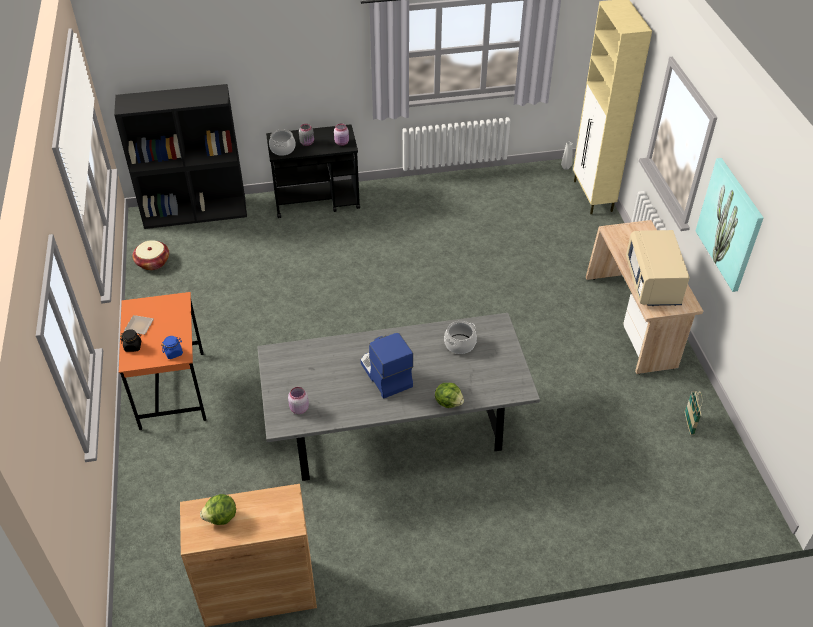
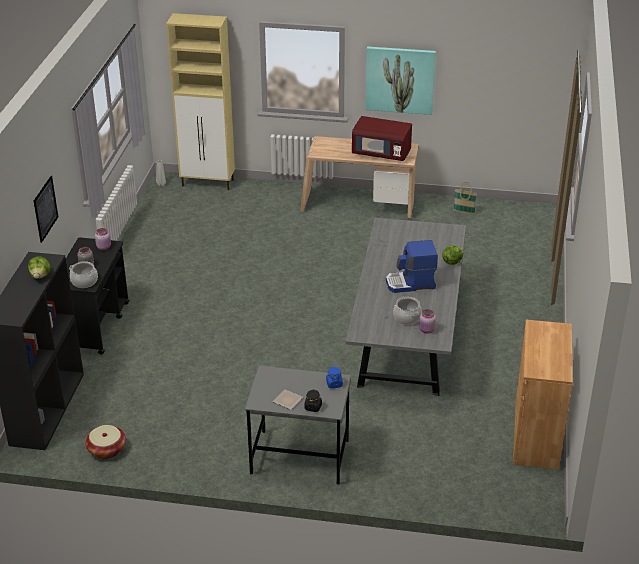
camera: 70 degrees left, 10 degrees down
orange desk [119,292,206,430] -> grey desk [245,366,351,484]
lettuce [200,494,236,525] -> lettuce moved to [28,256,51,279]
cooking pot [444,321,477,354] -> cooking pot moved to [393,297,422,325]
beige microwave [626,230,690,306] -> red microwave [352,116,412,161]
none -> picture [34,176,58,243]

